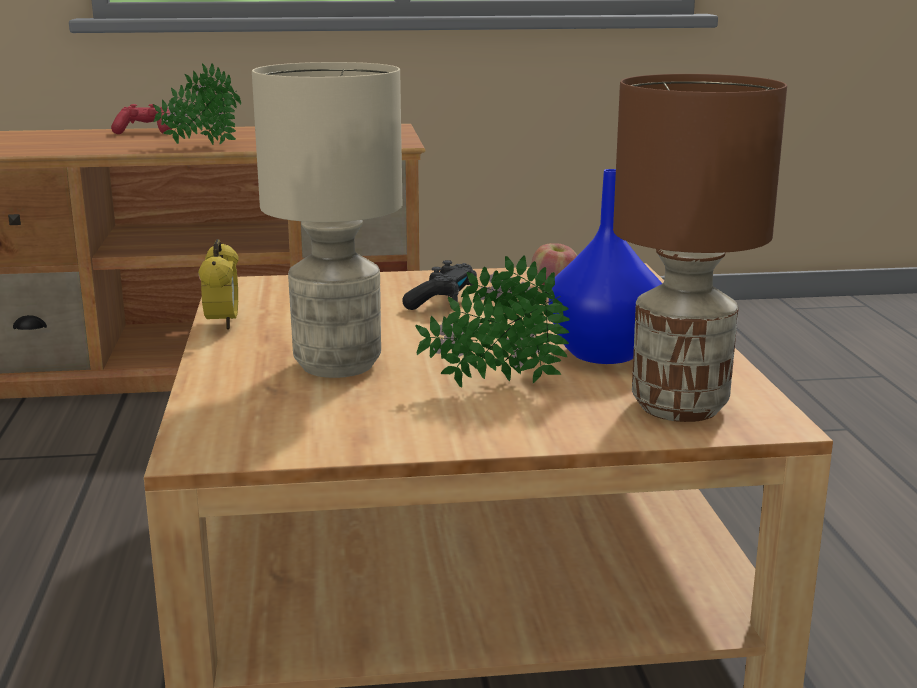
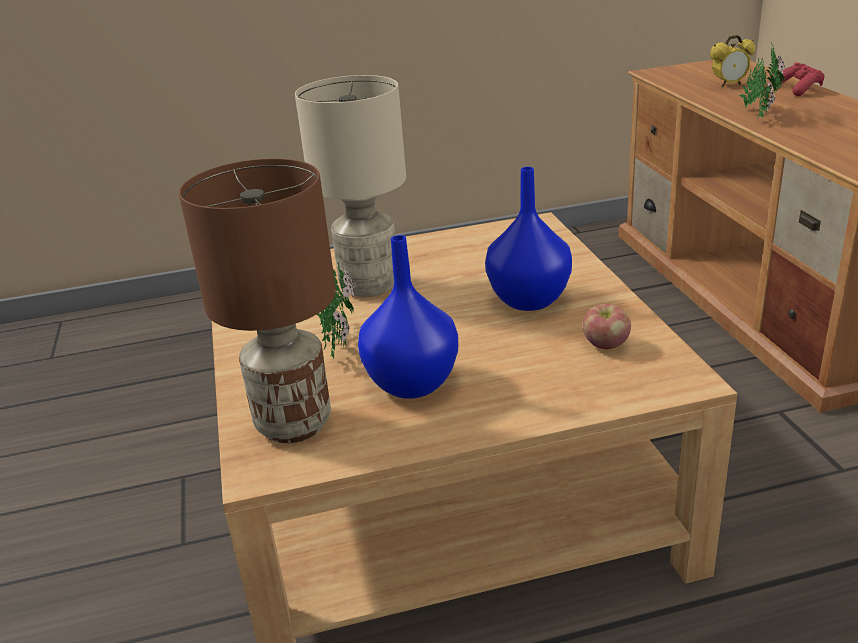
camera: 85 degrees right, 10 degrees up
alarm clock [198,239,238,330] -> alarm clock moved to [710,35,756,87]
black game controller [402,260,477,310] -> blue vase [485,167,572,311]

